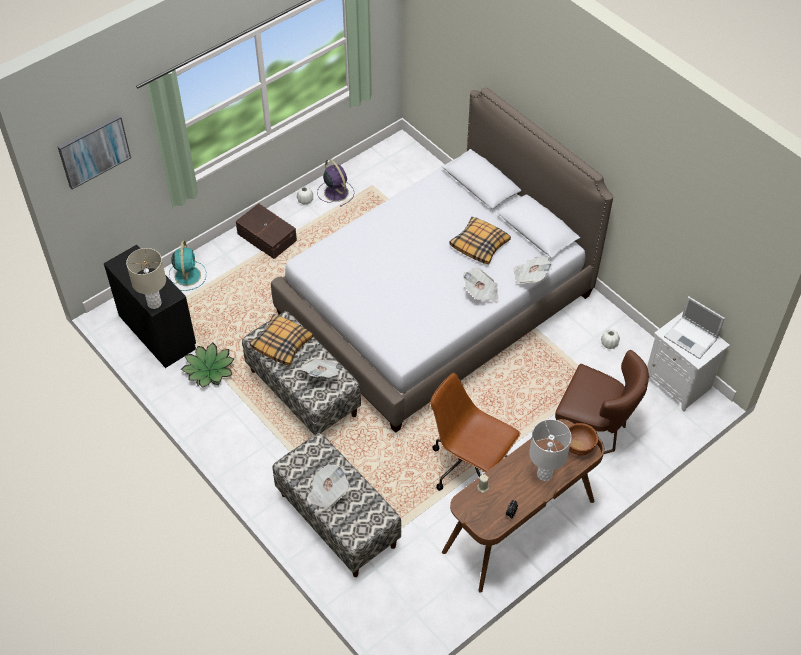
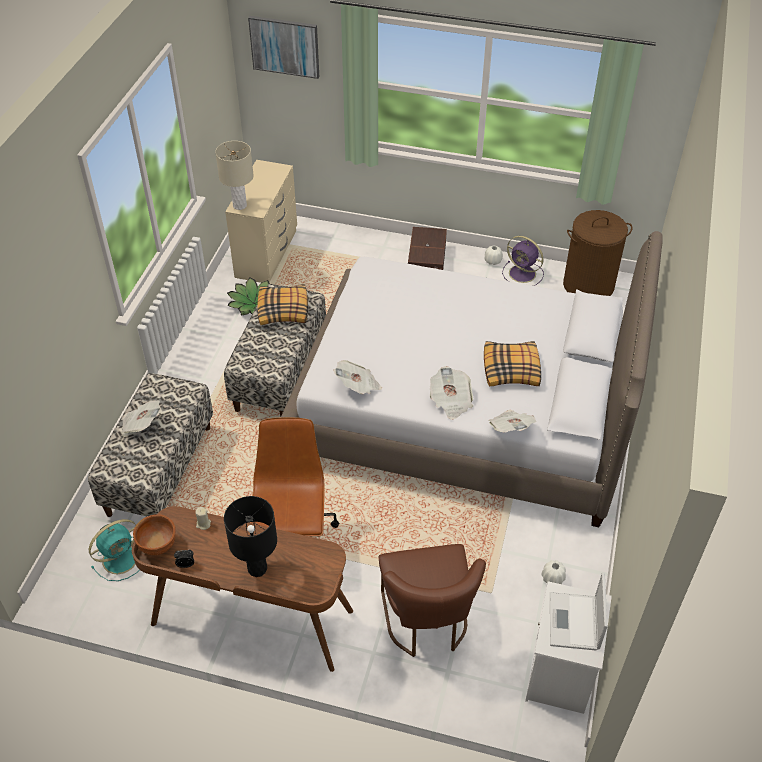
camera: 55 degrees right, 5 degrees down
black dresser [104,245,196,368] -> beige dresser [225,160,297,283]
turquoise fan [169,241,206,292] -> turquoise fan moved to [89,519,140,581]
newspaper [301,358,339,378] -> newspaper moved to [333,360,382,395]
purple fan [317,159,354,207] -> purple fan turned 105 degrees clockwise [502,236,544,286]
white table lamp [529,419,571,481] -> black table lamp [224,496,277,577]
brown bowl [568,423,598,455] -> brown bowl moved to [133,514,176,555]
none -> brown laundry basket [563,210,632,296]

